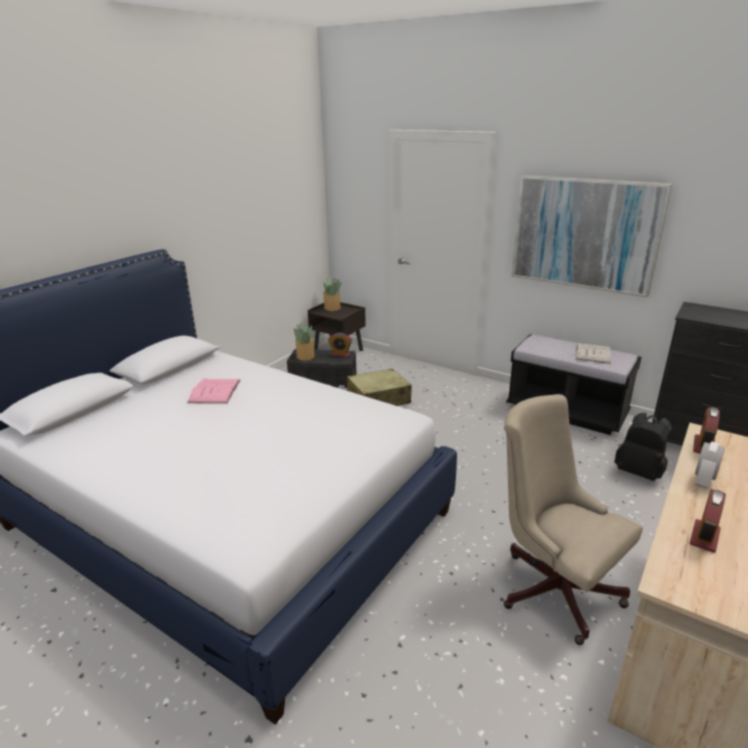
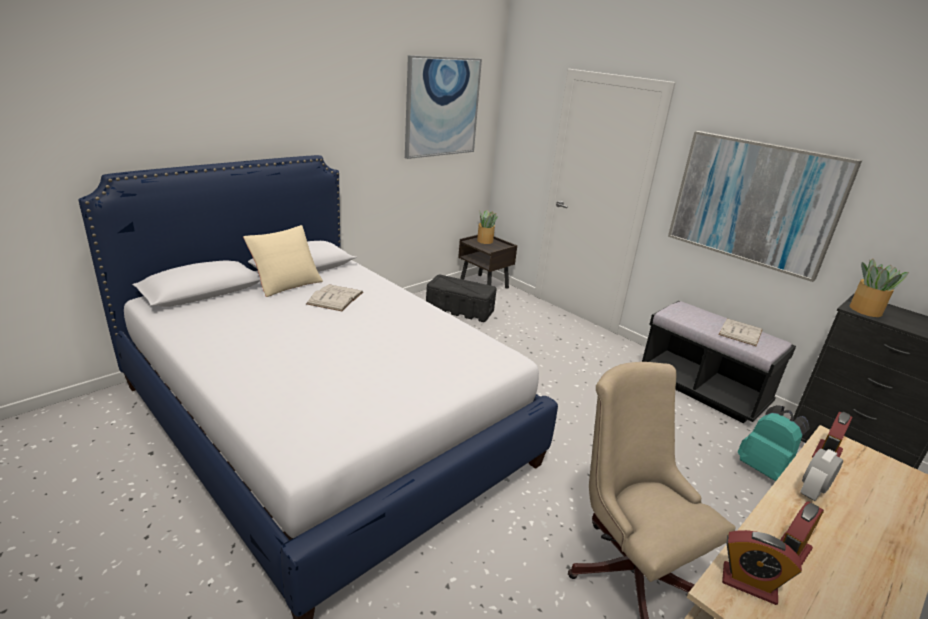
camera: 10 degrees right, 0 degrees up
pink book [187,379,240,404] -> white book [306,284,363,311]
potted plant [294,323,315,361] -> potted plant moved to [850,259,909,317]
alarm clock [328,333,352,357] -> alarm clock moved to [722,530,802,605]
beige suitcase [347,369,412,406] -> none
black backpack [614,413,672,481] -> turquoise backpack [738,405,810,481]
none -> beige pillow [243,225,323,297]
none -> picture [405,55,482,159]

